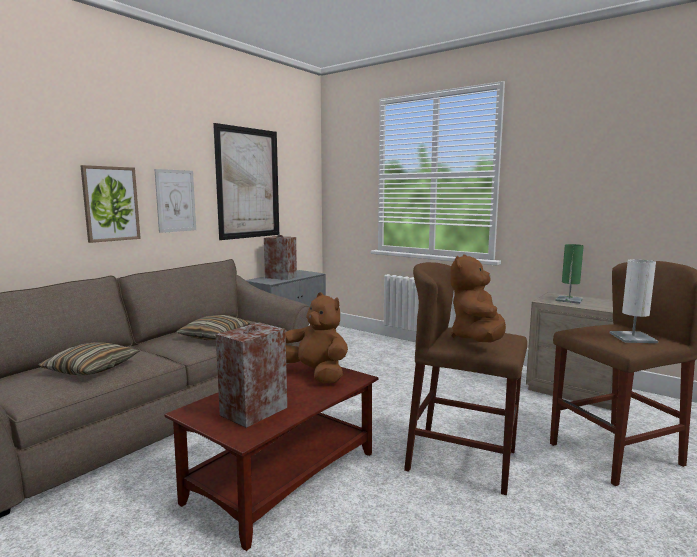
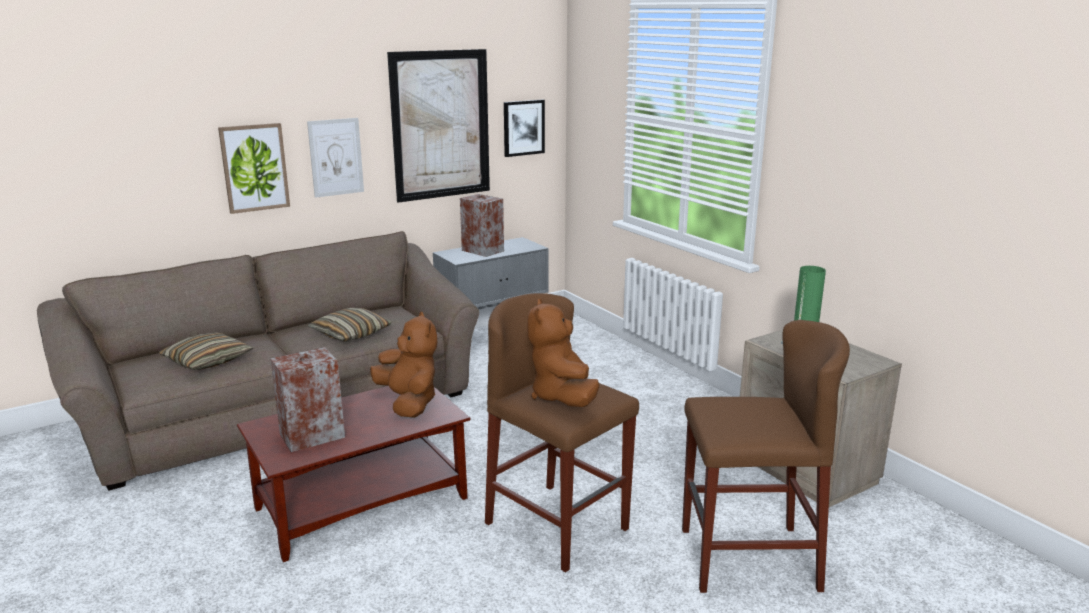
camera: 20 degrees right, 10 degrees up
brown plush toy [451,254,506,342] -> brown plush toy turned 45 degrees counterclockwise [527,298,599,407]
white table lamp [610,259,658,343] -> none
none -> picture [504,100,545,157]

